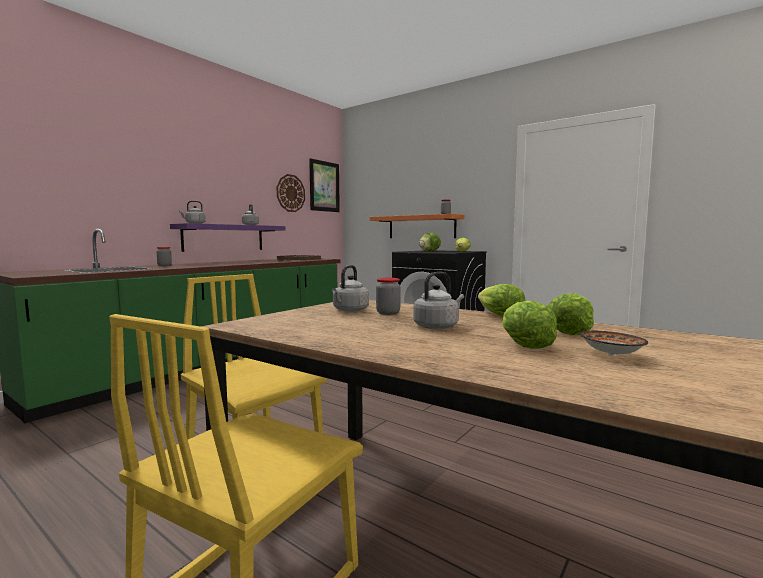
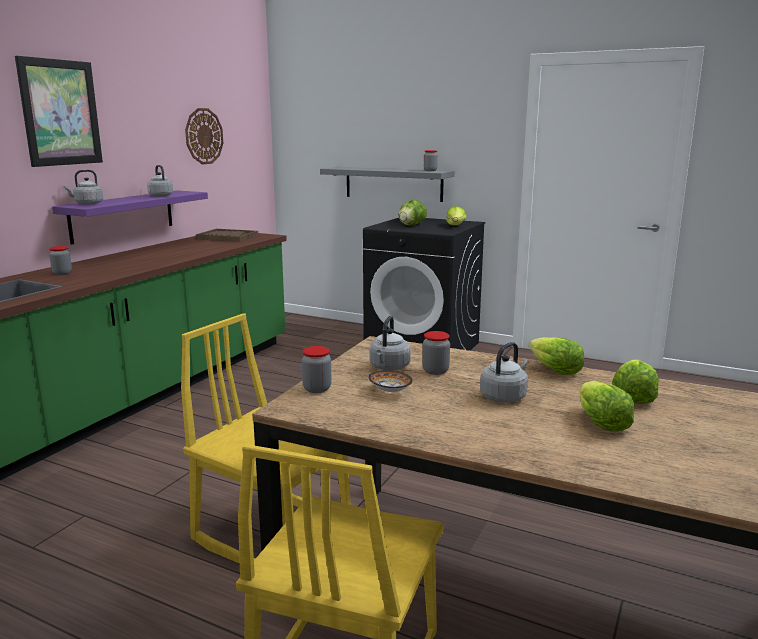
camera: 10 degrees left, 10 degrees up
picture [309,158,340,212] -> picture moved to [15,56,103,167]
orange shelf [370,214,464,238] -> grey shelf [320,167,455,202]
bowl [580,331,648,356] -> bowl moved to [369,370,412,392]
none -> jar [302,346,332,393]

